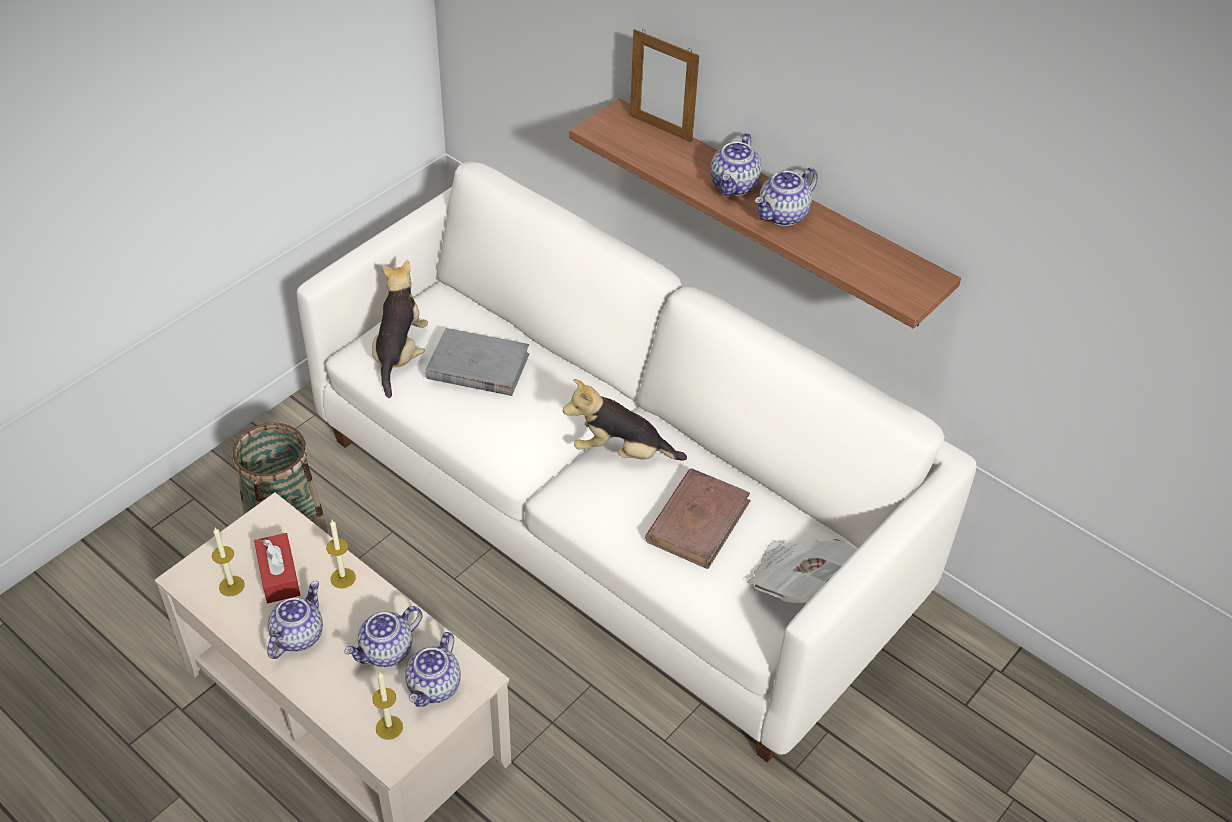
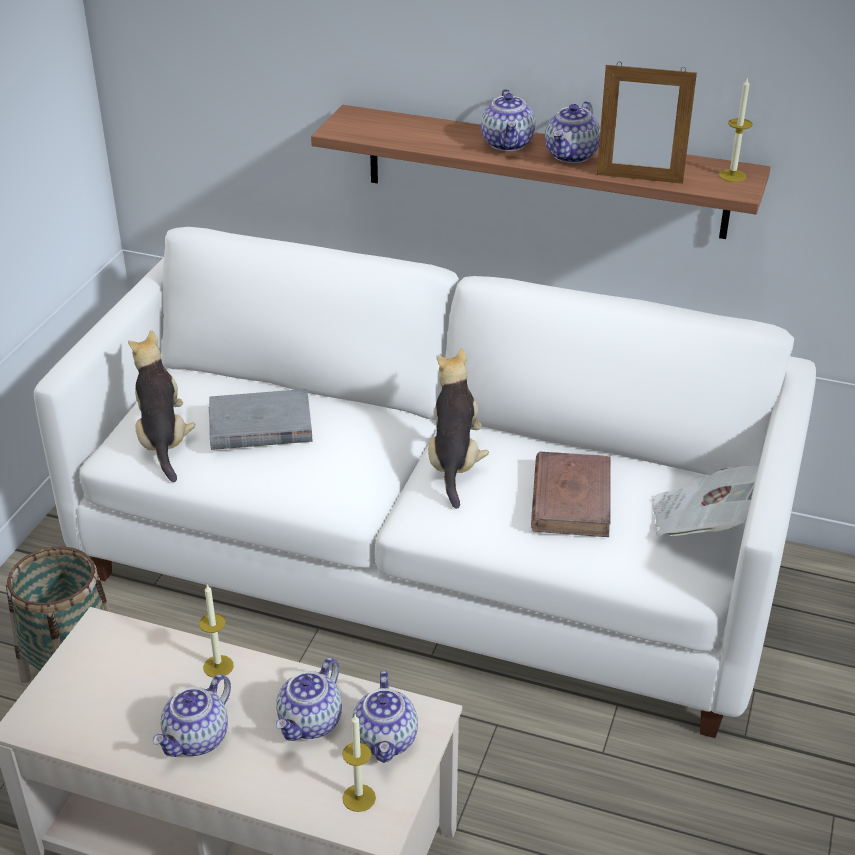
camera: 20 degrees left, 10 degrees down
candle [212,528,245,596] -> candle moved to [719,77,753,182]
red tissue box [254,533,300,603] -> none
teapot [267,581,323,659] -> teapot turned 150 degrees counterclockwise [153,674,231,757]
plush toy [563,379,687,461] -> plush toy turned 105 degrees clockwise [428,348,489,509]
picture frame [630,29,699,143] -> picture frame moved to [597,62,697,184]

